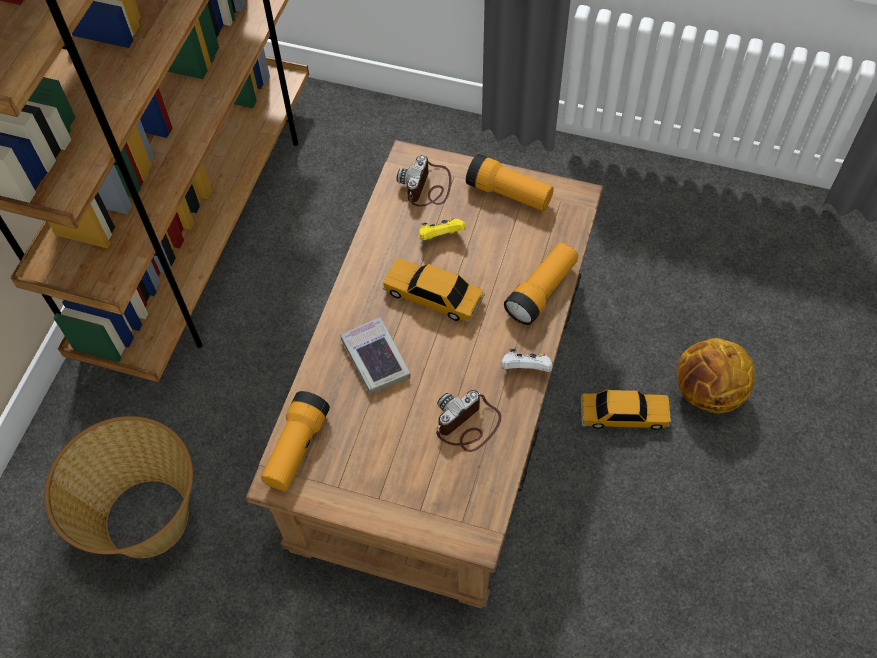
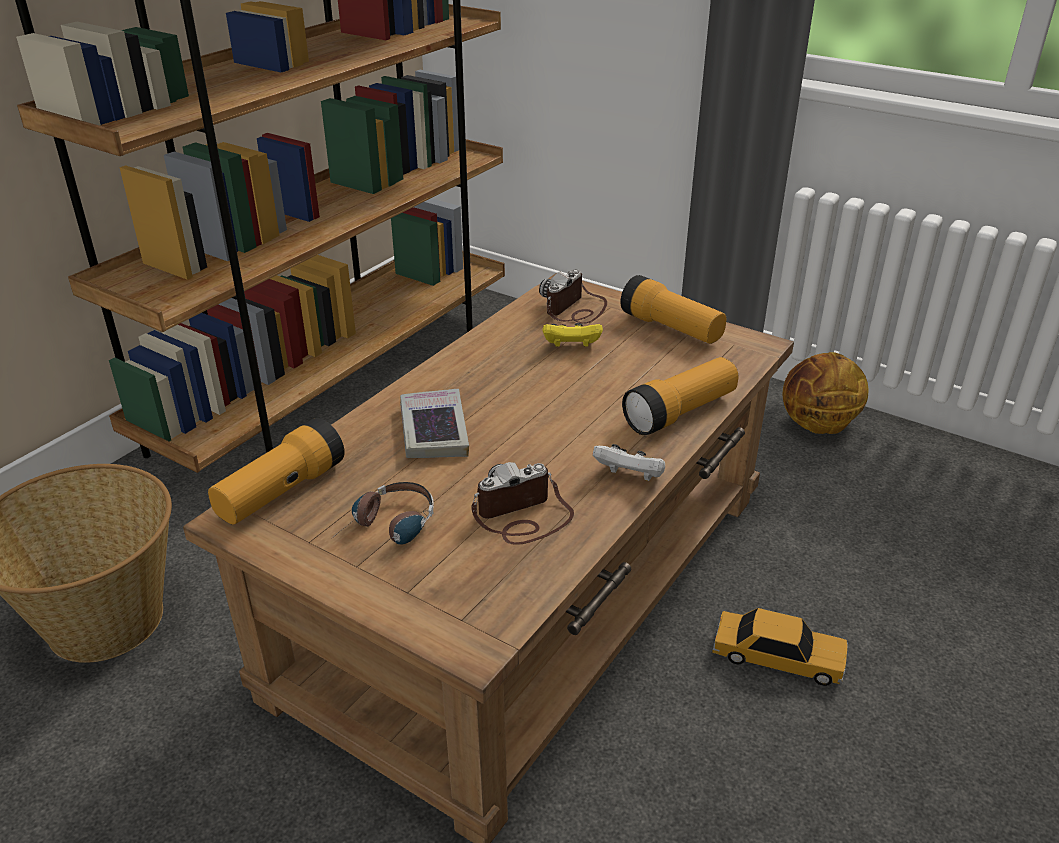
camera: 15 degrees right, 25 degrees down
toy car [383,258,485,324] -> none
basketball [677,338,755,413] -> basketball moved to [783,352,868,434]
none -> headphones [331,482,434,544]

